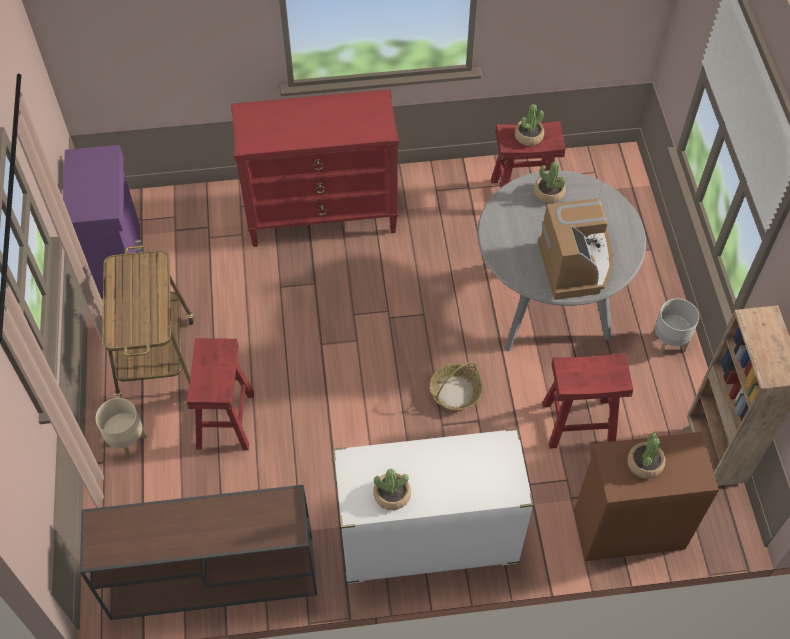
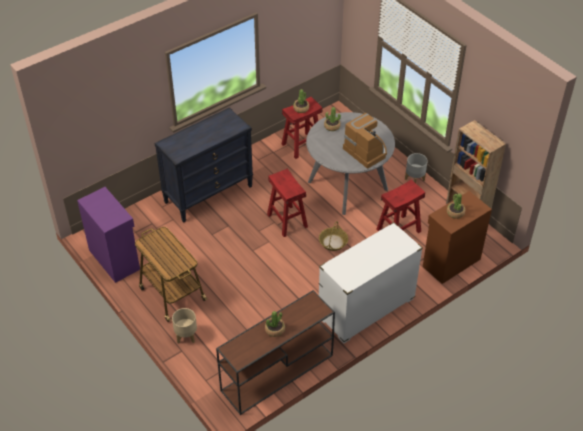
camera: 30 degrees left, 10 degrees down
red stool [187,338,254,450] -> red stool moved to [267,168,308,237]
red dresser [231,89,399,247] -> black dresser [154,107,253,223]
potted plant [373,468,411,510] -> potted plant moved to [265,311,285,337]

